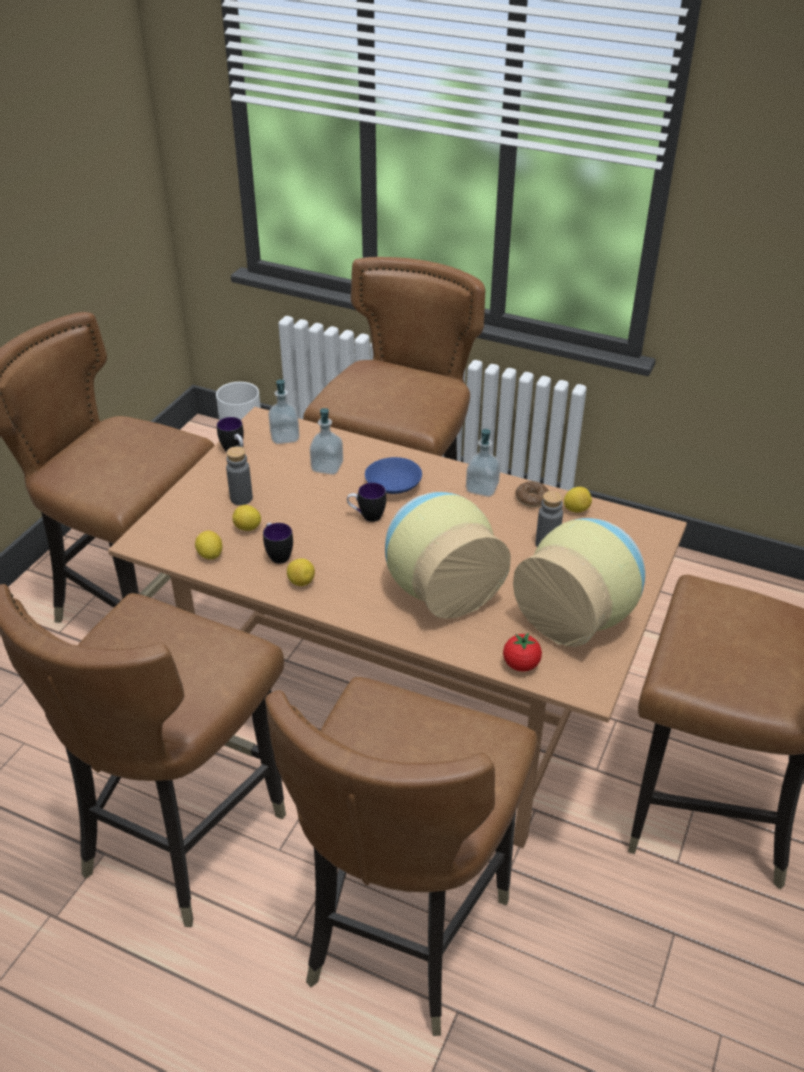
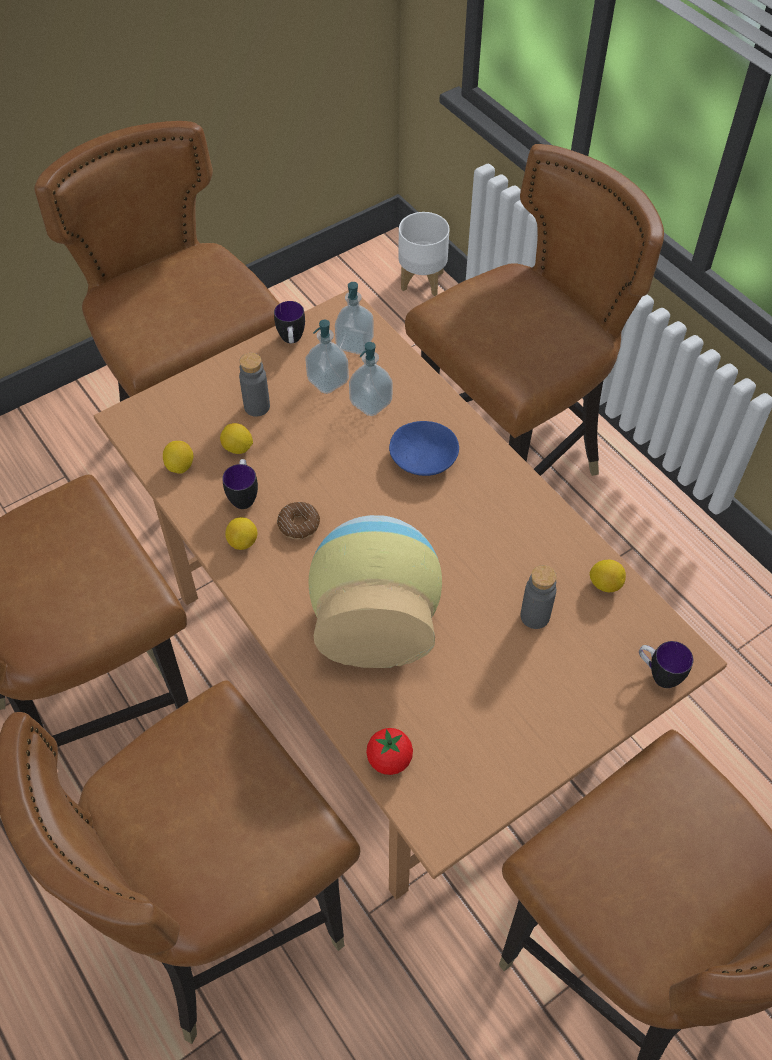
camera: 30 degrees right, 15 degrees up
mug [347,483,386,522] -> mug moved to [639,641,693,688]
soap dispenser [466,429,500,497] -> soap dispenser moved to [305,320,349,394]
vase [513,518,645,647] -> none
donut [515,481,549,507] -> donut moved to [277,502,320,539]

